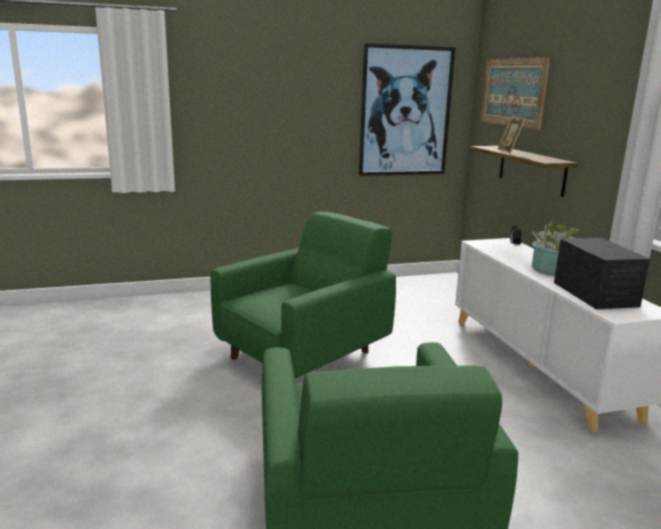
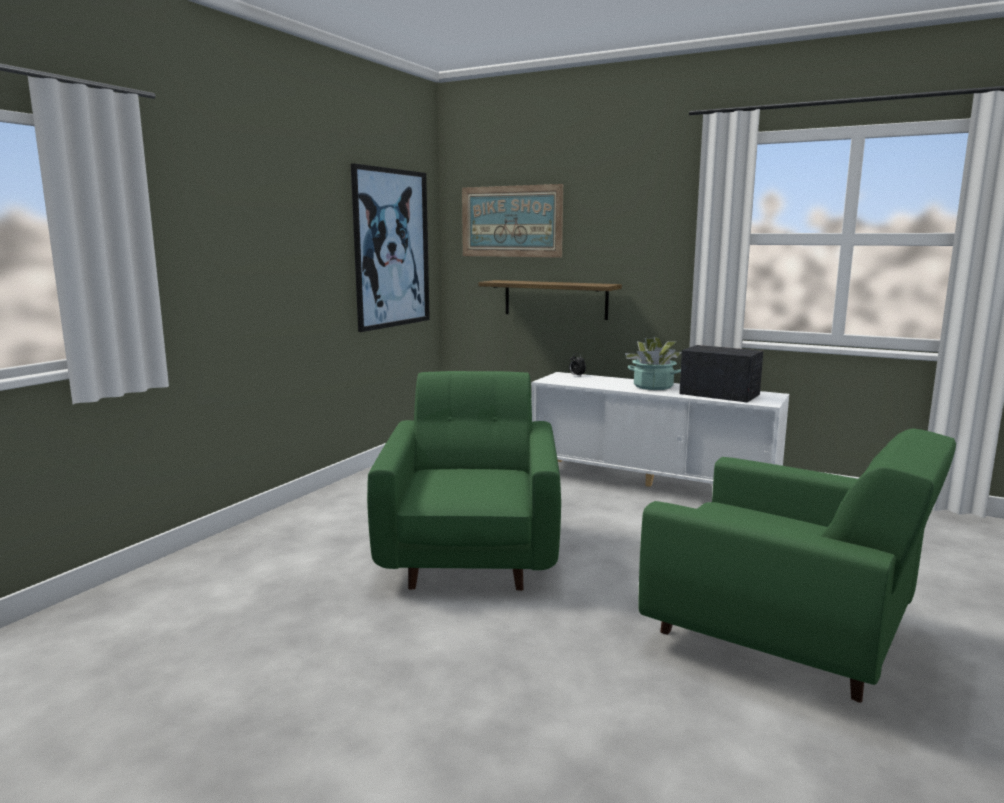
camera: 45 degrees left, 5 degrees down
picture frame [497,116,526,154] -> none

